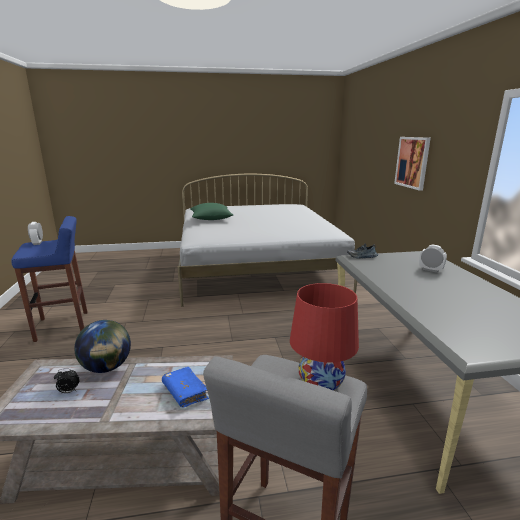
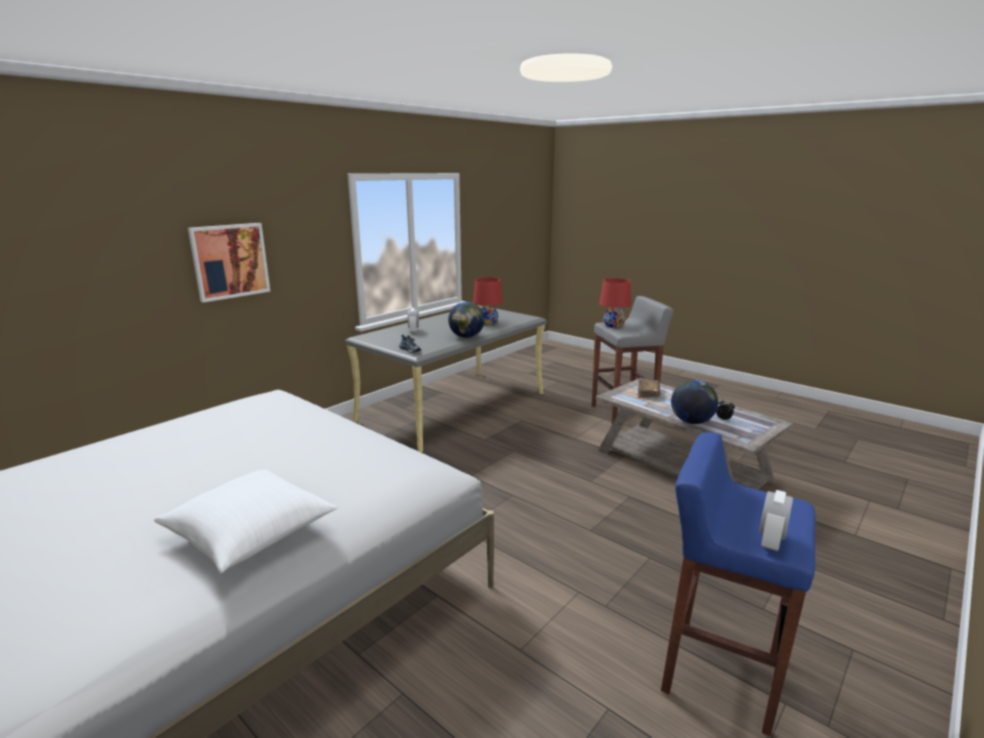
camera: 130 degrees left, 0 degrees up
blue book [162,367,209,408] -> brown book [638,379,660,398]
green pillow [190,203,233,220] -> white pillow [154,470,338,573]
none -> globe [448,302,485,338]
none -> red table lamp [473,277,503,325]

